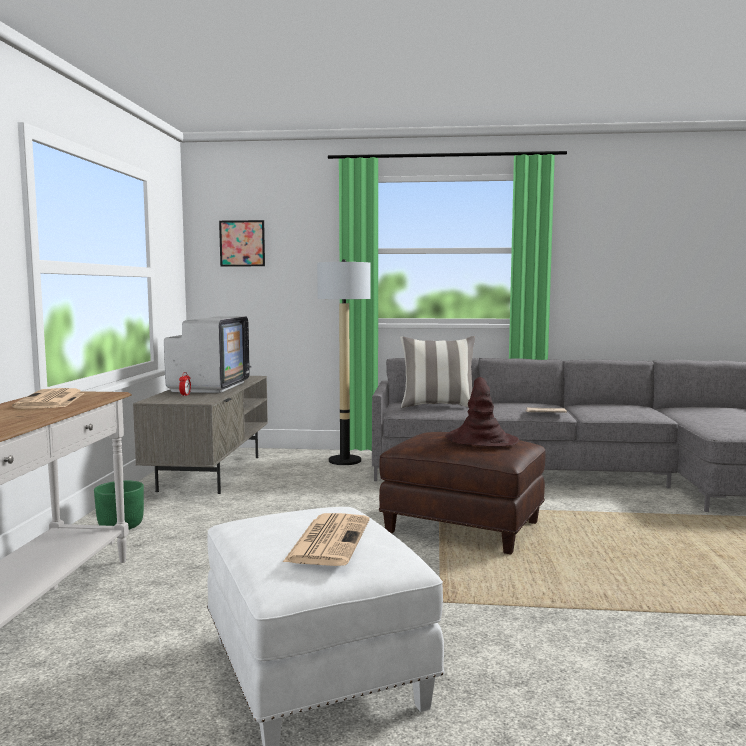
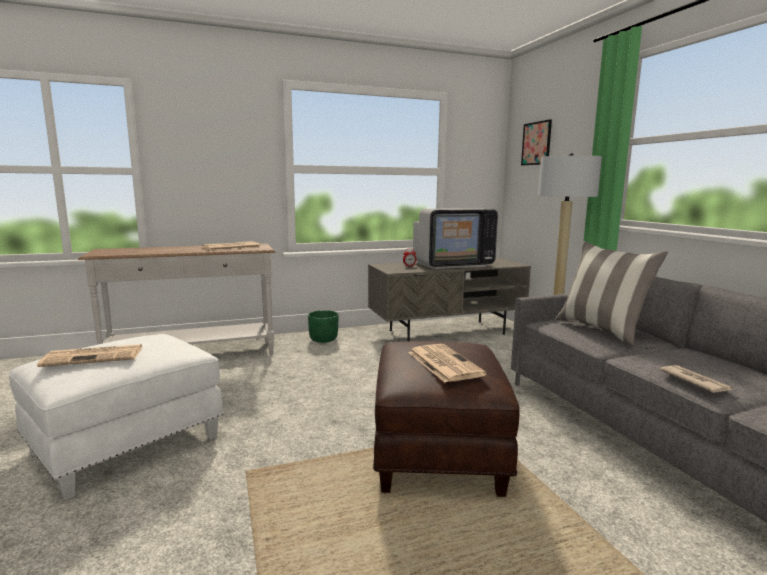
camera: 65 degrees right, 5 degrees up
brown hat [445,377,519,447] -> newspaper [408,344,487,382]

